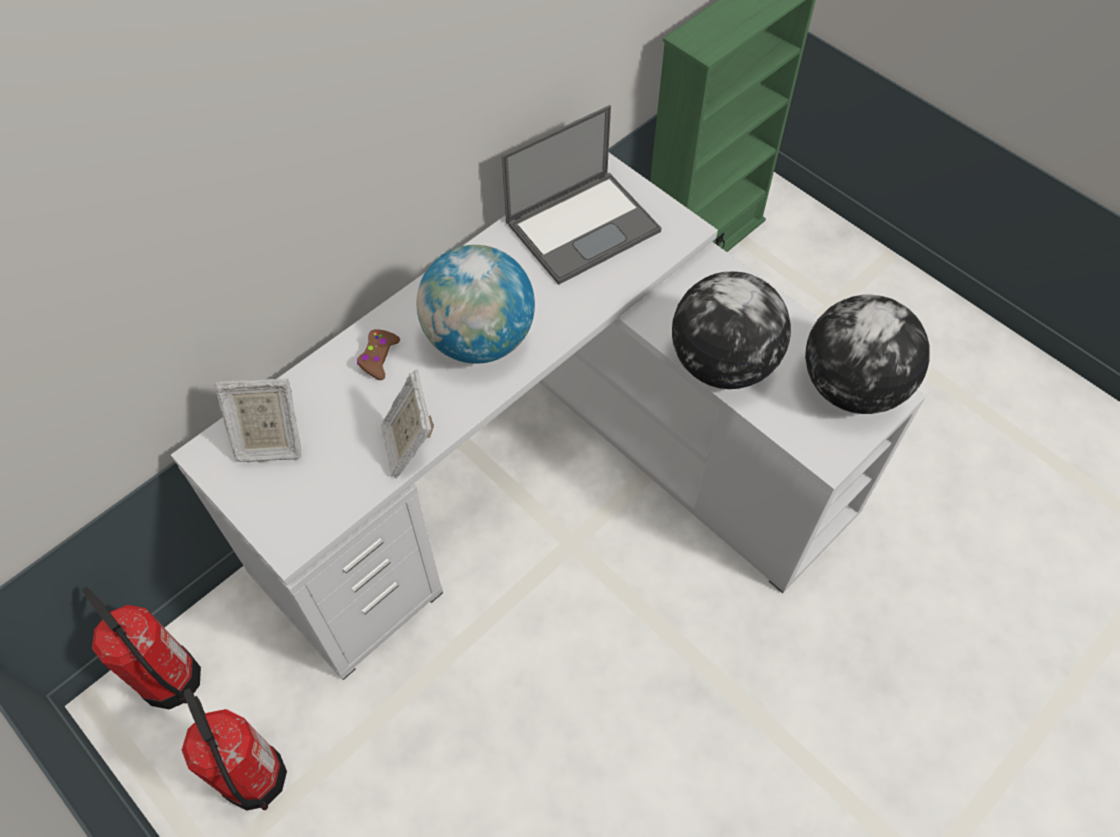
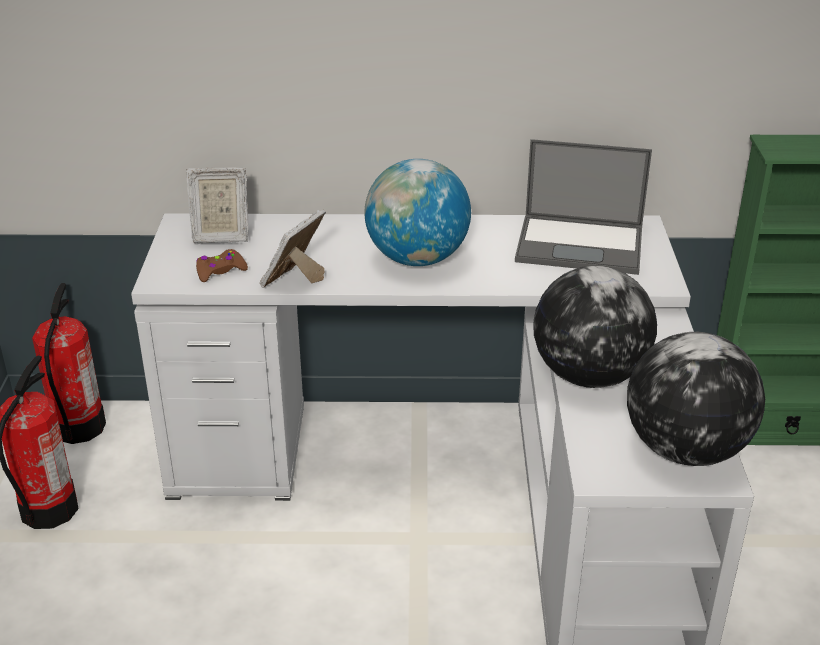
camera: 45 degrees right, 25 degrees down
picture frame [214,379,302,462] -> picture frame turned 45 degrees counterclockwise [186,167,248,244]
brown game controller [357,329,400,380] -> brown game controller moved to [196,249,248,282]

